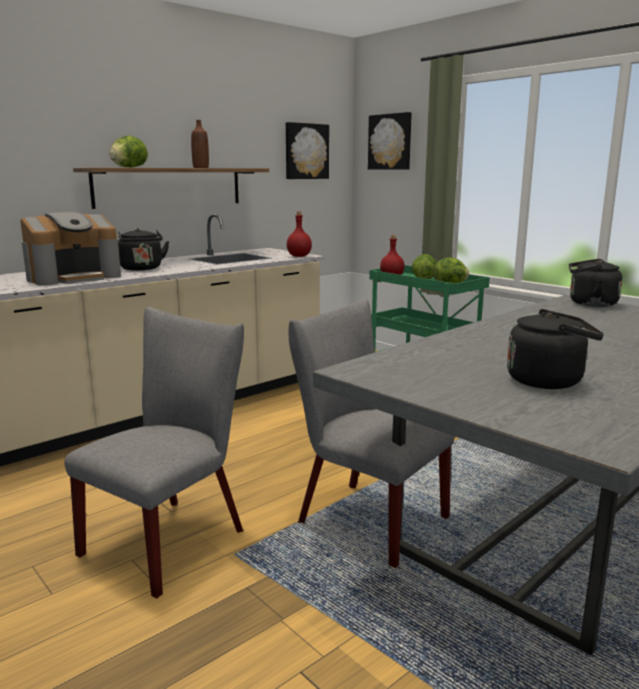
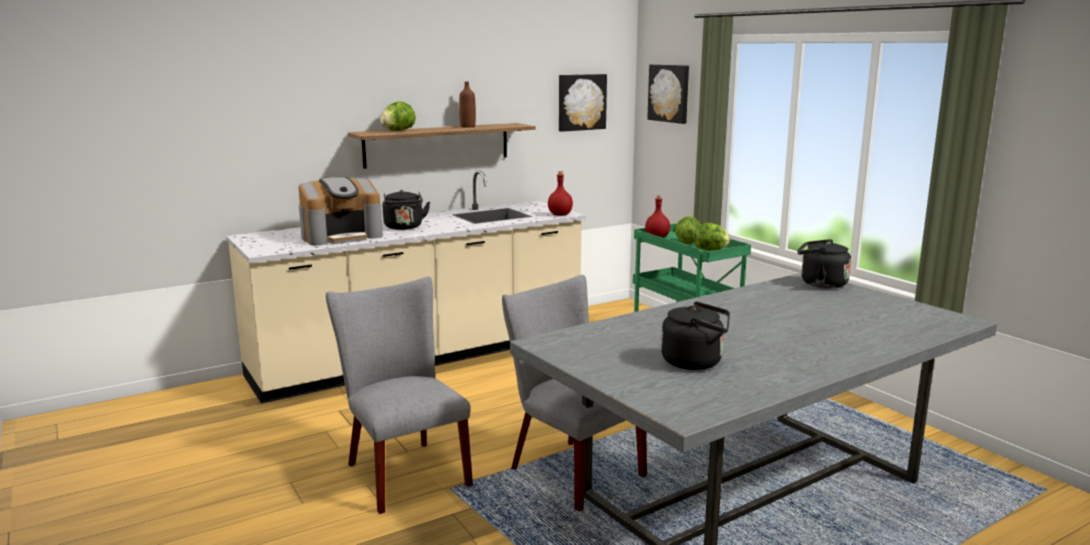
camera: 10 degrees right, 0 degrees up
grey chair [64,307,244,599] -> grey chair turned 75 degrees counterclockwise [326,276,473,514]

